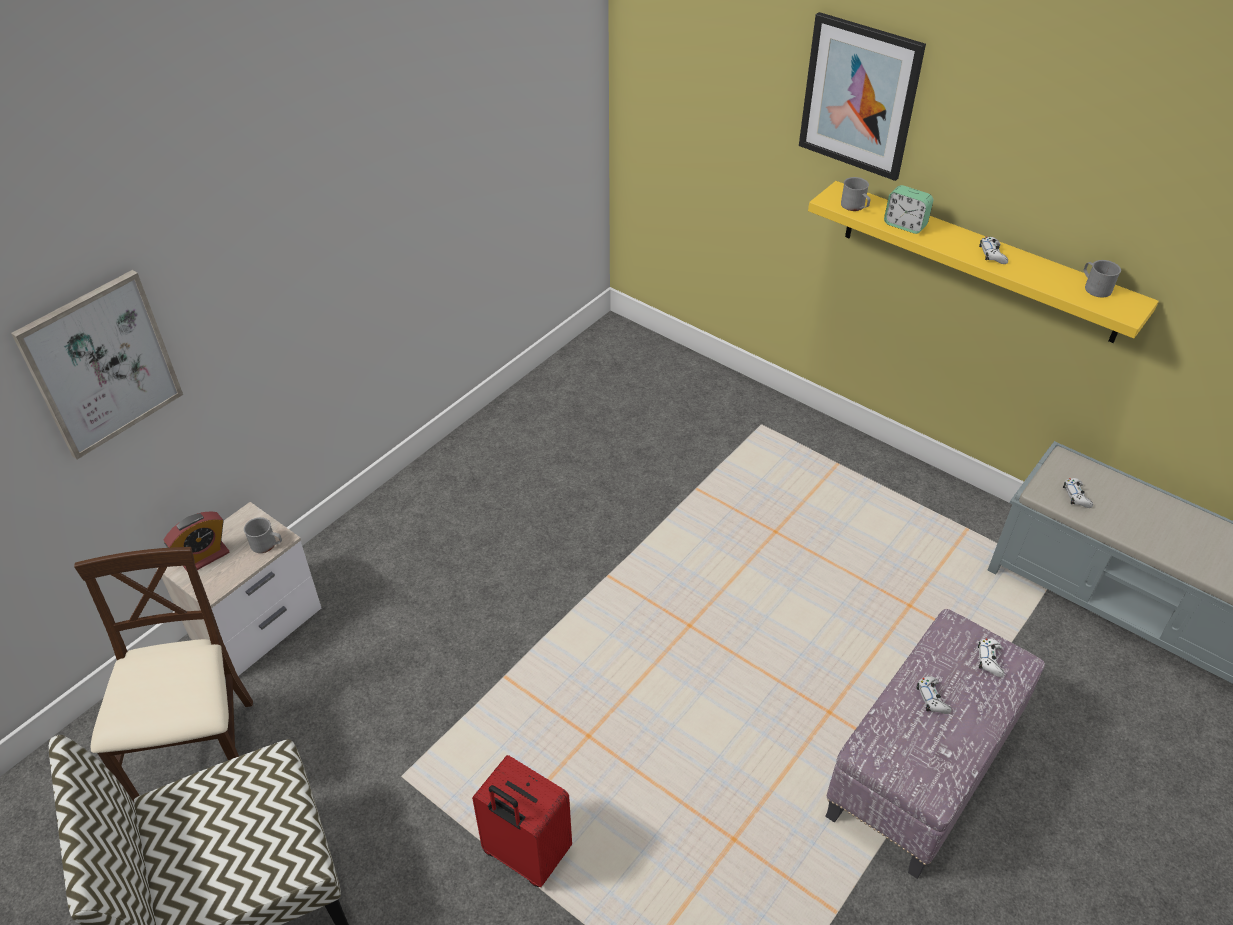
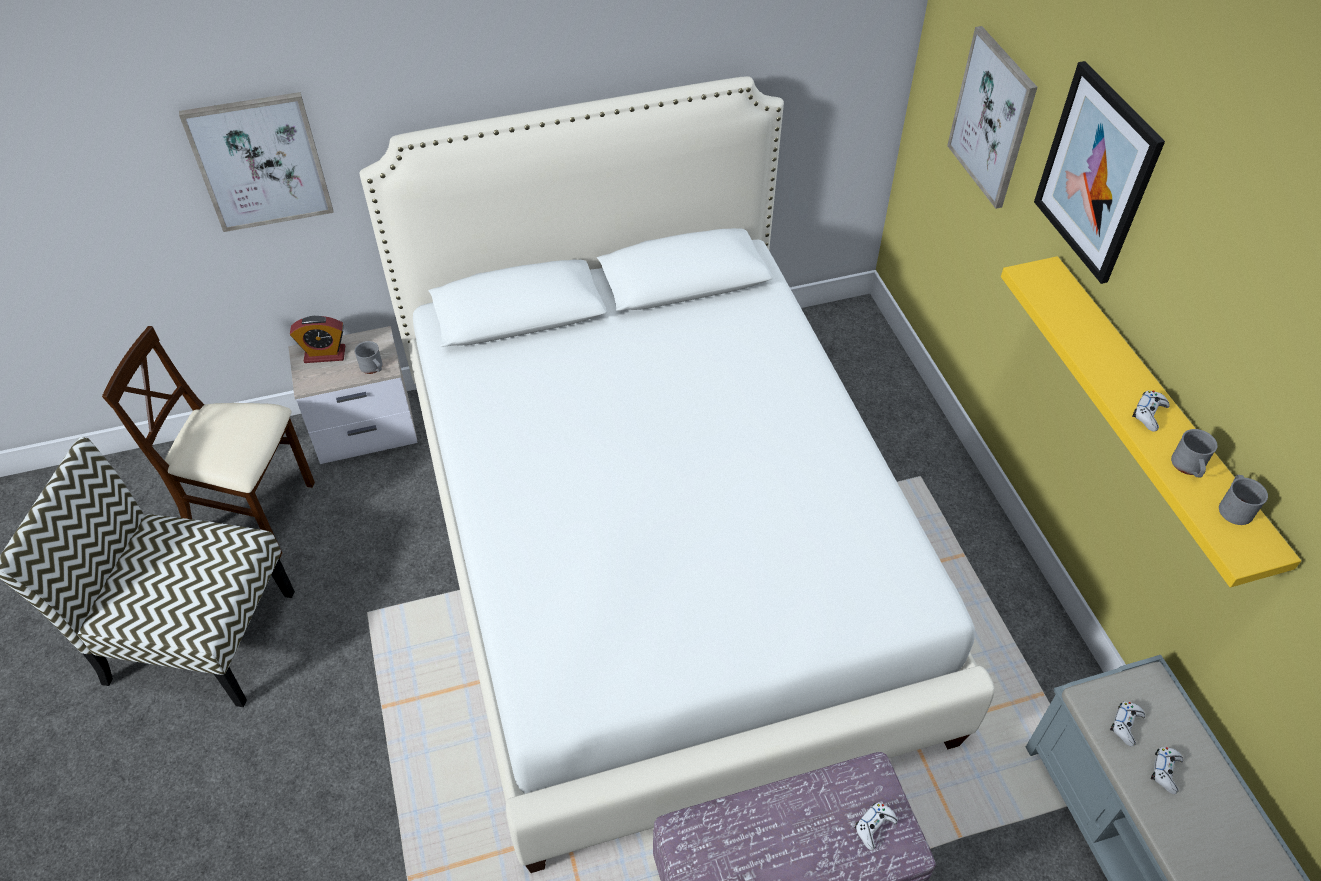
camera: 35 degrees right, 5 degrees up
beige chair [74,547,253,802] -> beige chair turned 105 degrees counterclockwise [102,326,315,559]
red suitcase [472,755,572,887] -> none
grey mug [841,177,870,211] -> grey mug moved to [1171,429,1218,477]
alarm clock [884,185,933,234] -> none
white game controller [916,676,952,714] -> white game controller moved to [1151,747,1183,794]
none -> white bed [360,76,994,873]
none -> picture [947,26,1037,209]

